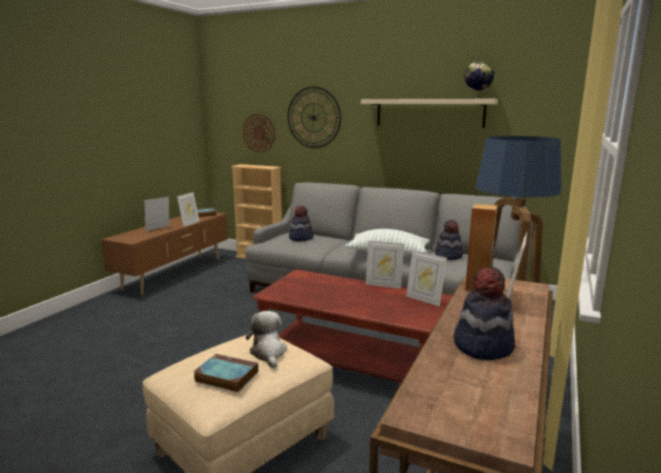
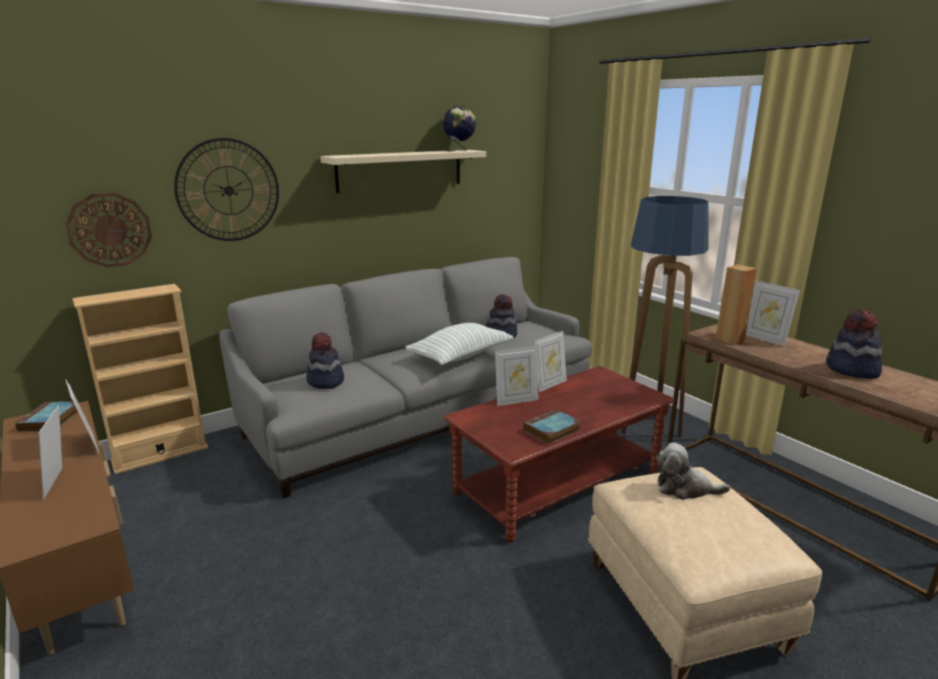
camera: 60 degrees left, 5 degrees up
book [194,354,258,392] -> book moved to [523,409,580,444]
picture frame [406,250,447,307] -> picture frame moved to [495,346,539,406]

